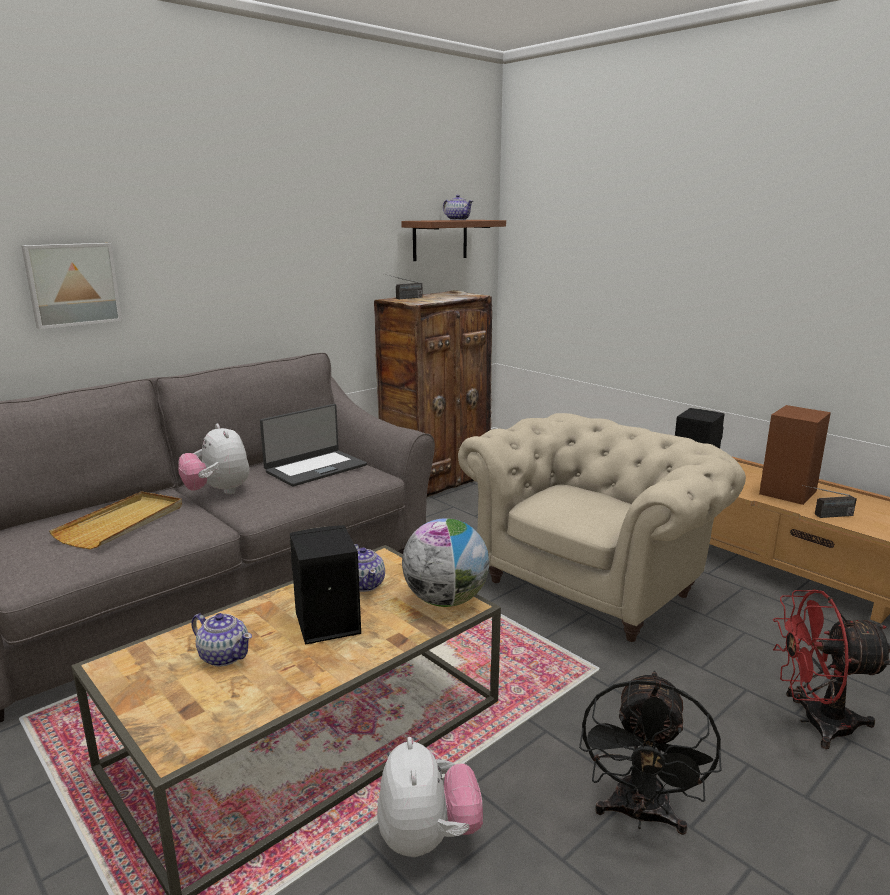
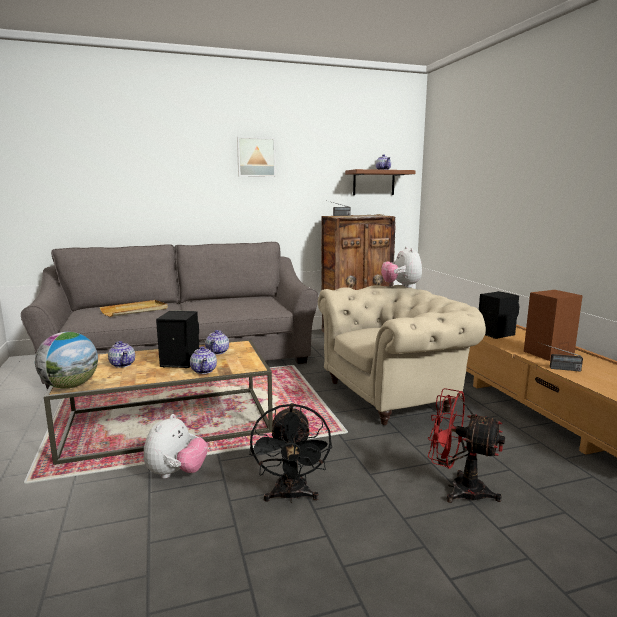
camera: 25 degrees right, 5 degrees down
picture [21,243,122,329] -> picture moved to [237,137,276,177]
plush toy [178,423,249,494] -> plush toy moved to [381,246,422,288]
laptop [260,404,367,486] -> none
globe [402,518,489,607] -> globe moved to [35,332,98,389]
black fan [579,671,721,835] -> black fan turned 45 degrees counterclockwise [249,403,332,503]
none -> teapot [190,346,217,374]

